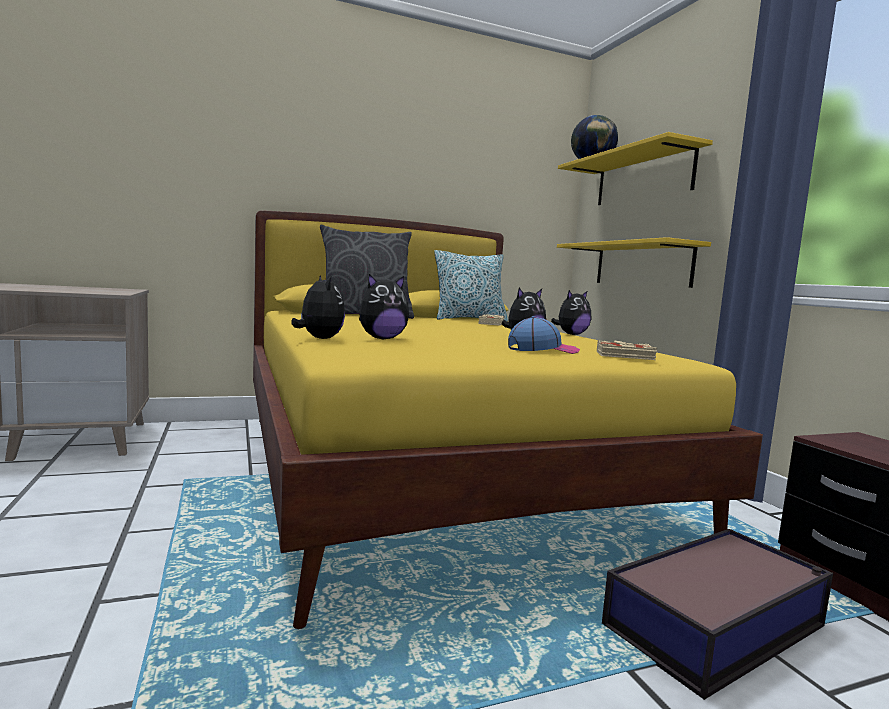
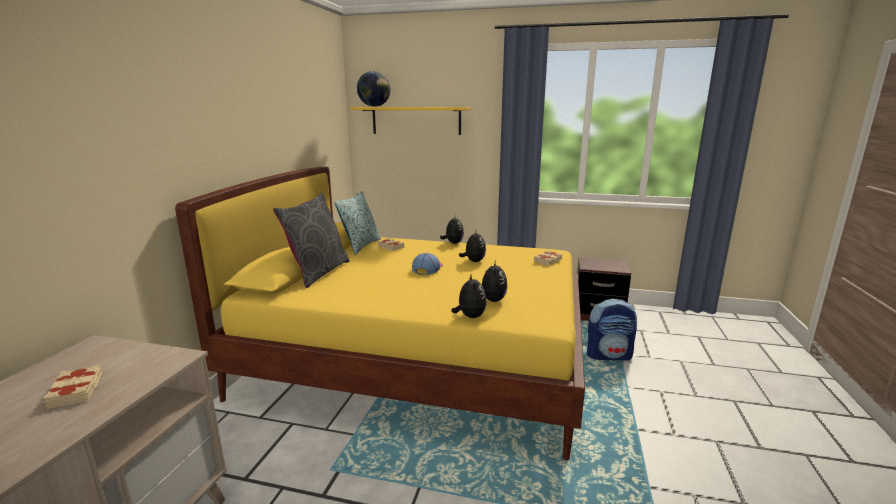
camera: 55 degrees left, 10 degrees up
plush toy [292,275,345,339] -> plush toy turned 75 degrees clockwise [452,273,487,318]
cap [508,316,580,354] -> cap moved to [412,253,443,275]
yellow shelf [557,237,711,288] -> none
storage box [602,529,833,700] -> backpack [587,299,637,361]
none -> beige book [43,365,102,409]

